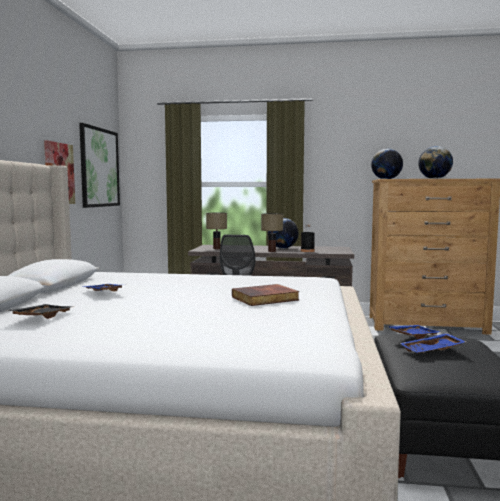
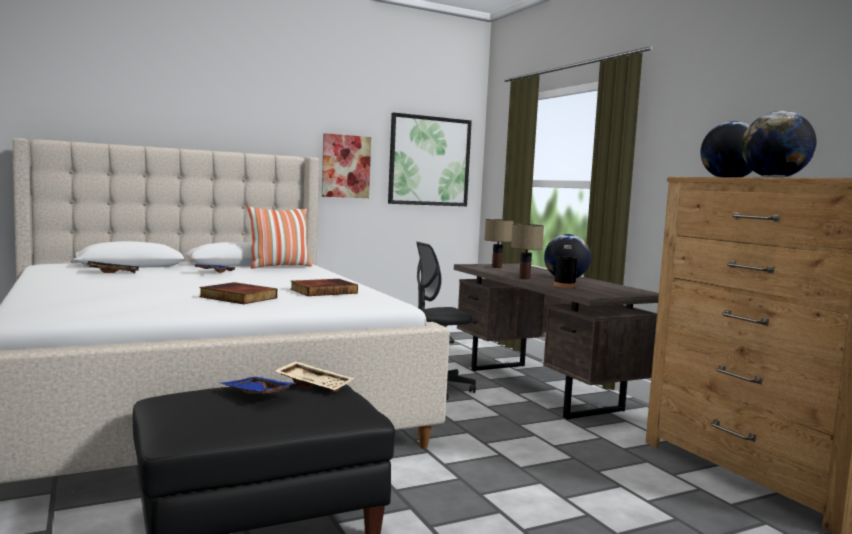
camera: 55 degrees right, 0 degrees up
blue tray [386,325,440,339] -> beige tray [274,361,354,392]
none -> pillow [247,206,312,269]
none -> book [290,279,358,296]

